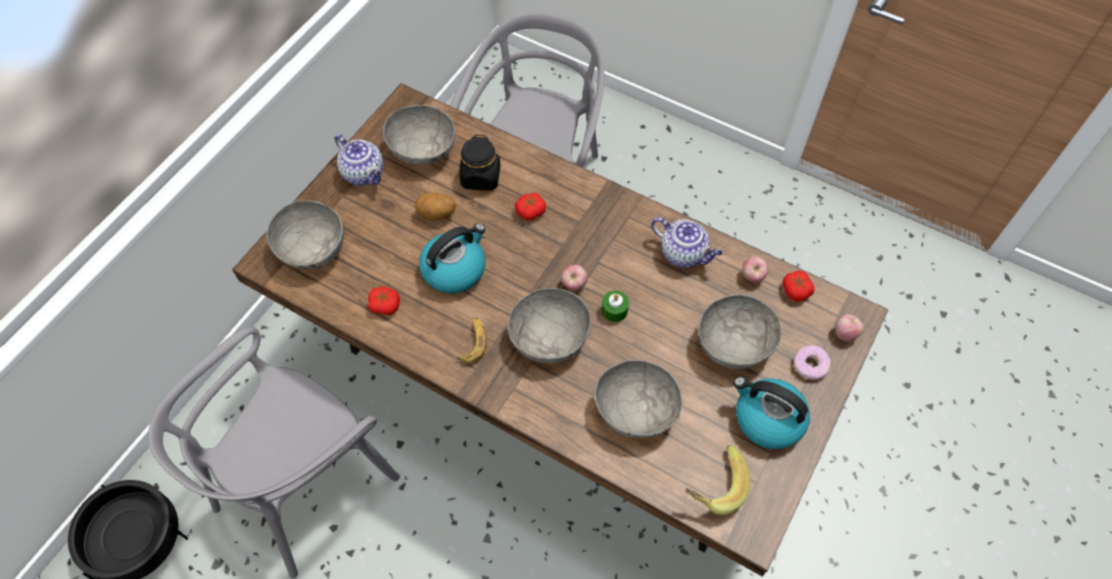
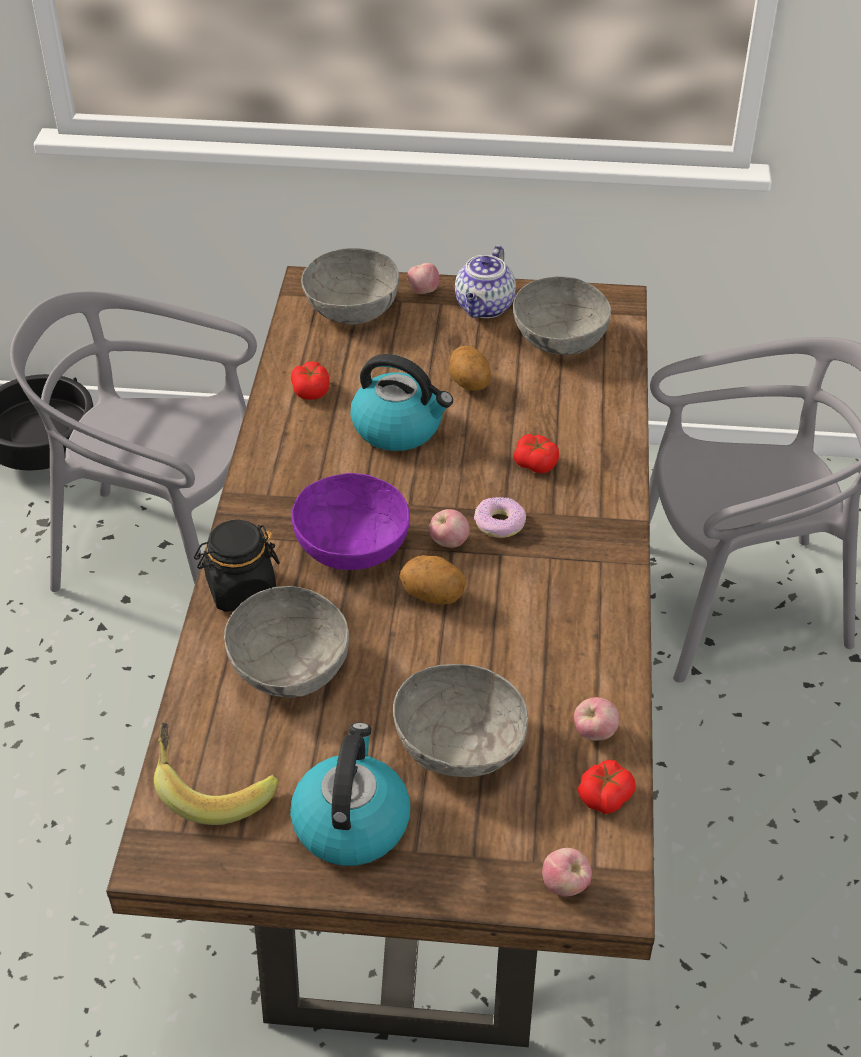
camera: 65 degrees right, 15 degrees down
banana [456,317,487,364] -> none
black jar [460,135,500,191] -> black jar moved to [194,520,280,612]
grey bowl [508,288,591,363] -> purple bowl [291,473,410,570]
green candle [601,290,629,322] -> potato [399,555,466,604]
teapot [651,217,723,268] -> none
donut [794,345,831,380] -> donut moved to [474,497,526,538]
none -> apple [407,263,439,294]

